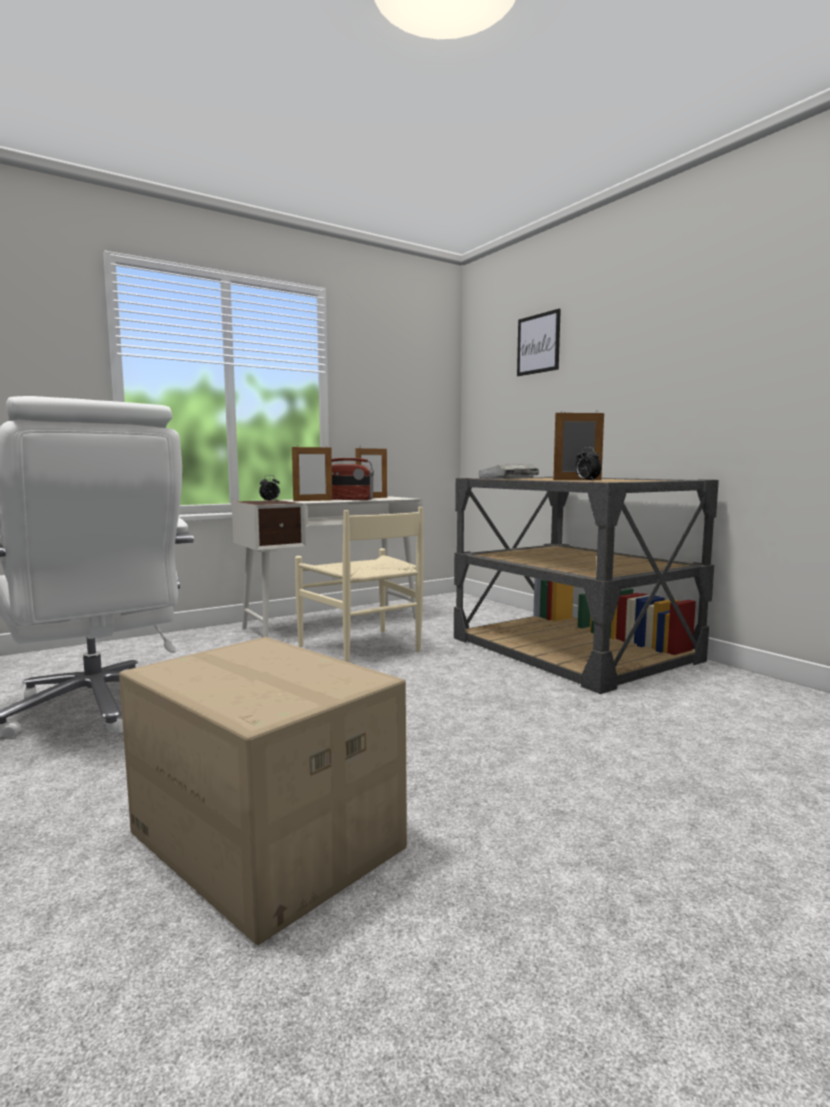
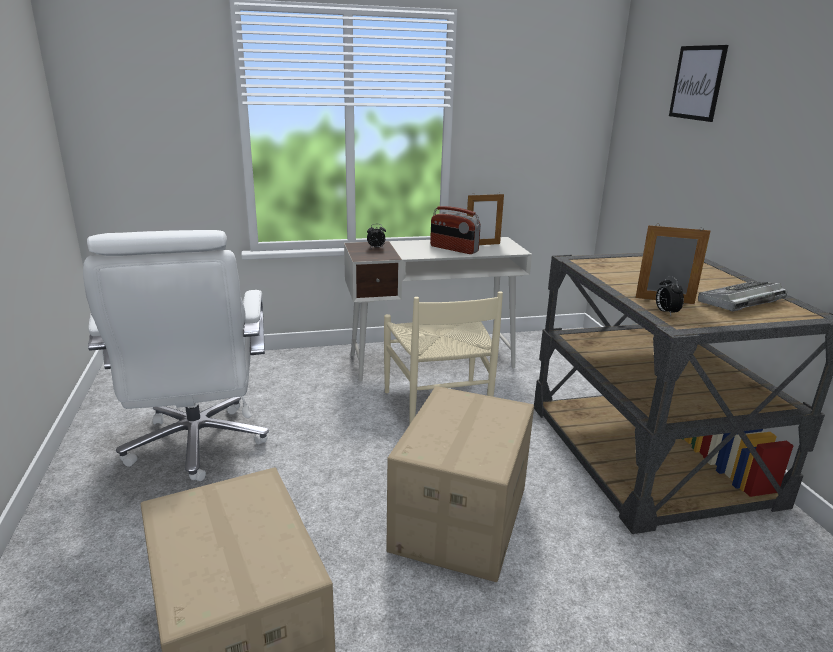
camera: 20 degrees right, 15 degrees up
picture frame [292,446,332,501] -> none
keyboard [479,465,539,479] -> keyboard moved to [698,281,787,312]
none -> cardboard box [386,386,534,582]

